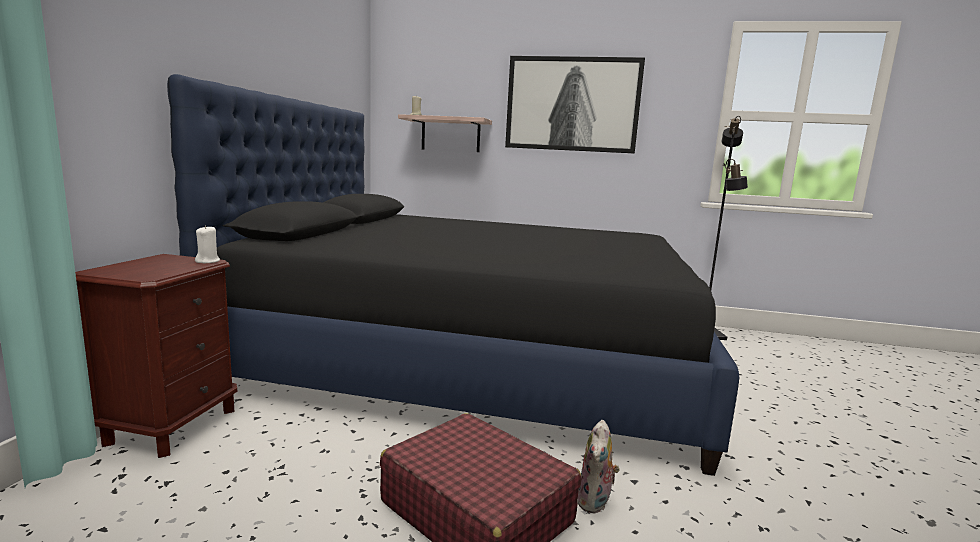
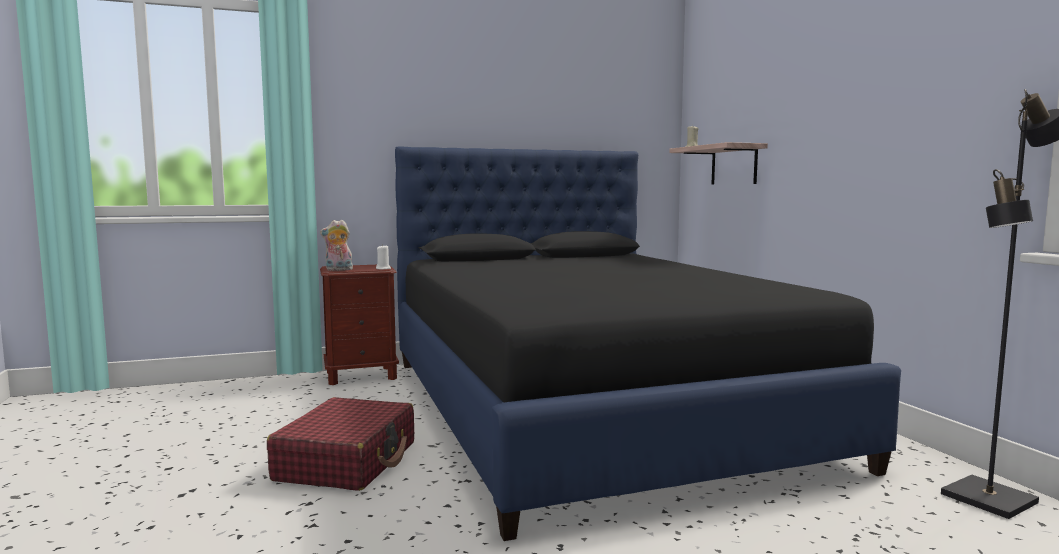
camera: 60 degrees right, 5 degrees down
picture [505,56,645,153] -> none
plush toy [577,420,620,514] -> plush toy moved to [320,220,354,271]

